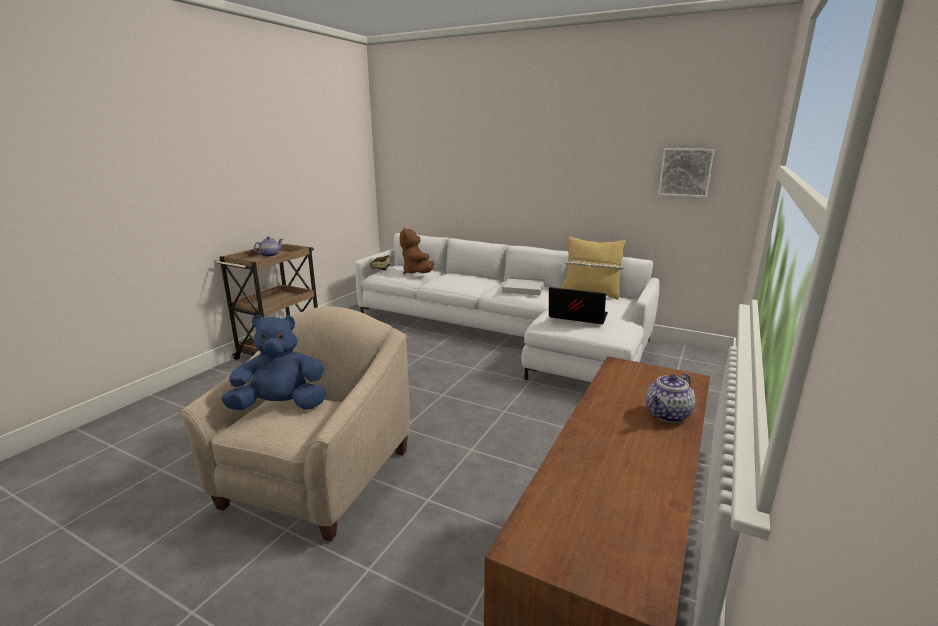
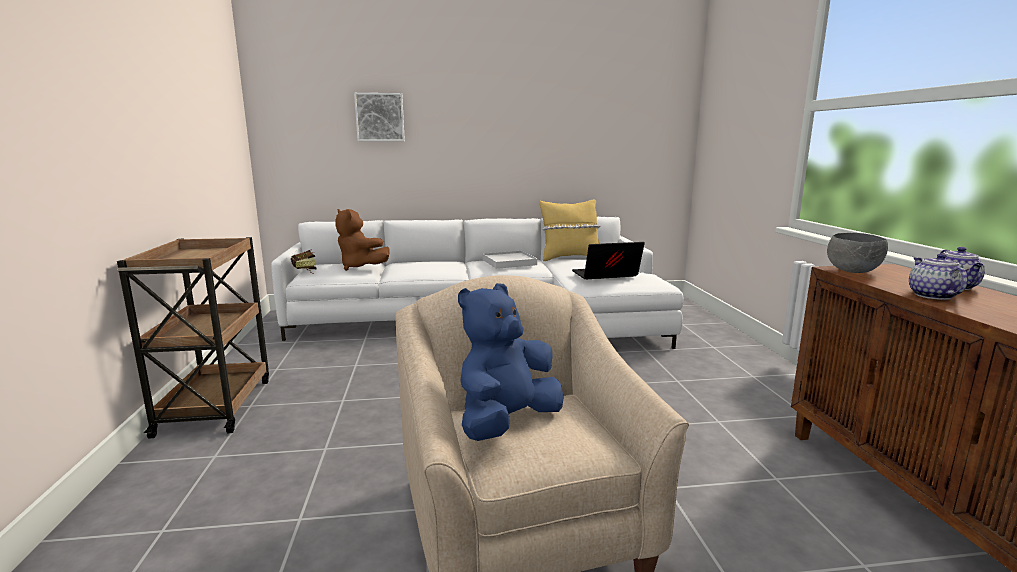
camera: 35 degrees left, 5 degrees down
teapot [254,237,283,257] -> teapot moved to [909,253,968,300]
picture [658,148,714,197] -> picture moved to [354,93,405,141]
none -> grey bowl [827,233,888,273]

